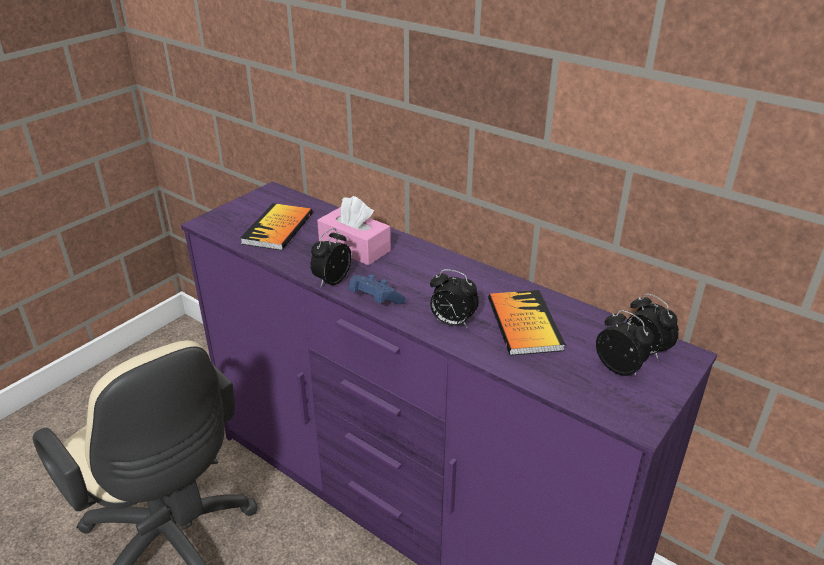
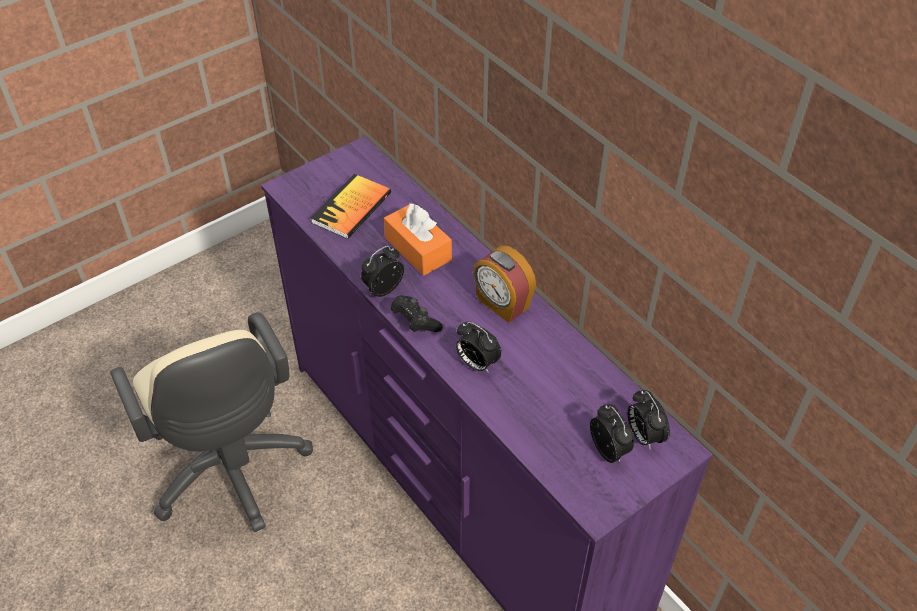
camera: 15 degrees right, 15 degrees up
pink tissue box [317,196,391,265] -> orange tissue box [384,203,452,276]
blue game controller [349,274,406,304] -> black game controller [390,295,443,332]
book [488,290,565,355] -> none
none -> alarm clock [473,245,536,323]

